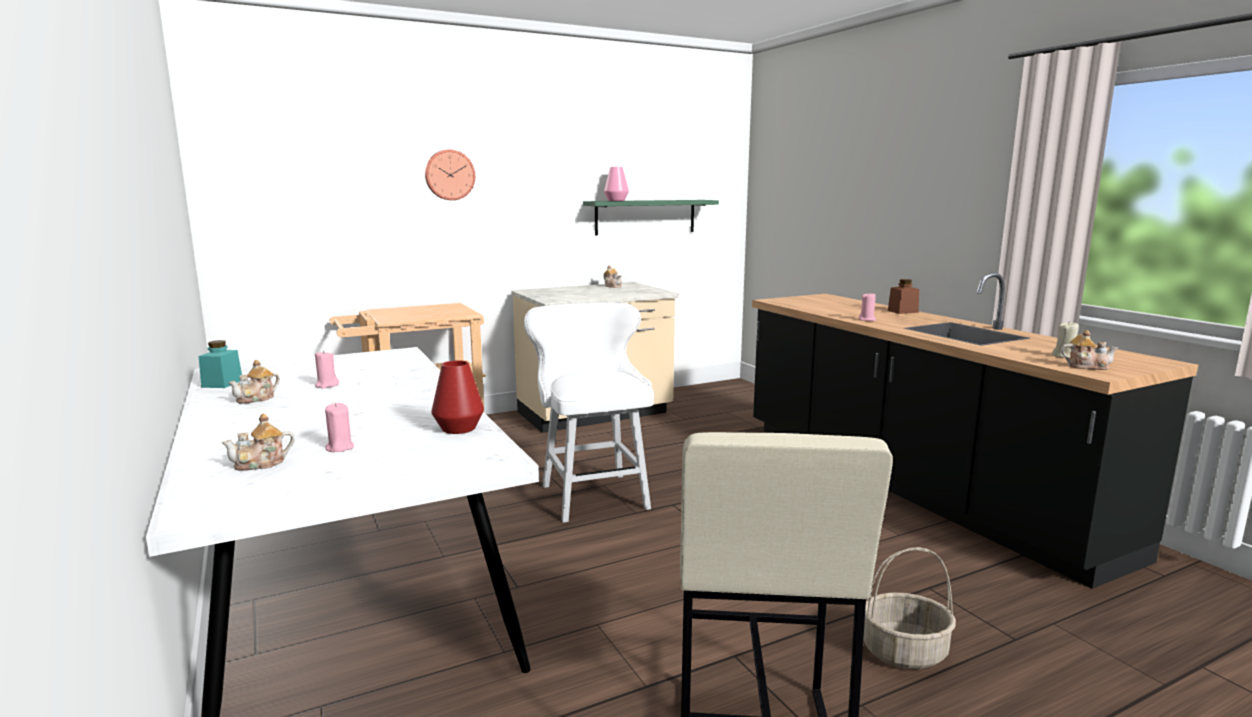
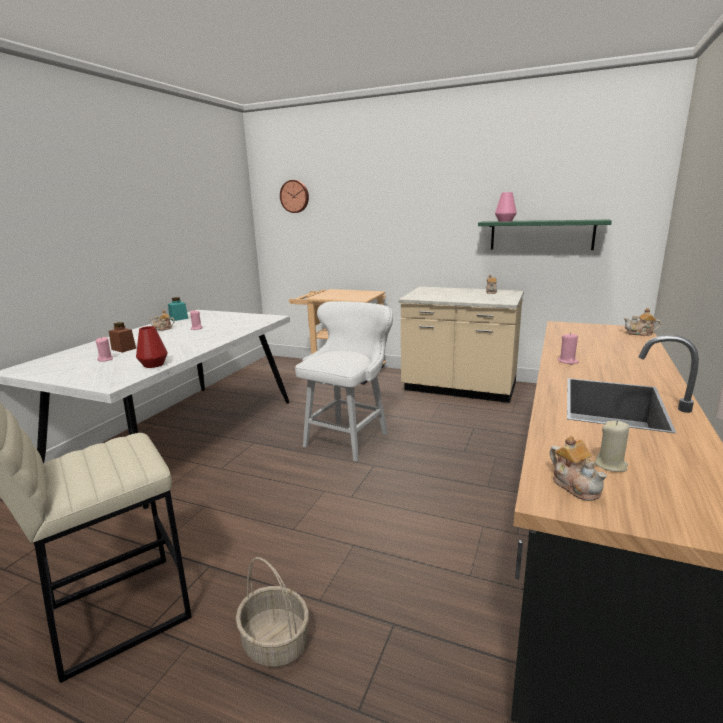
camera: 50 degrees right, 5 degrees up
teapot [222,414,295,471] -> teapot moved to [624,308,661,336]
wall clock [425,149,475,200] -> wall clock moved to [280,180,309,213]
brown jar [888,279,919,314] -> brown jar moved to [109,322,136,352]

